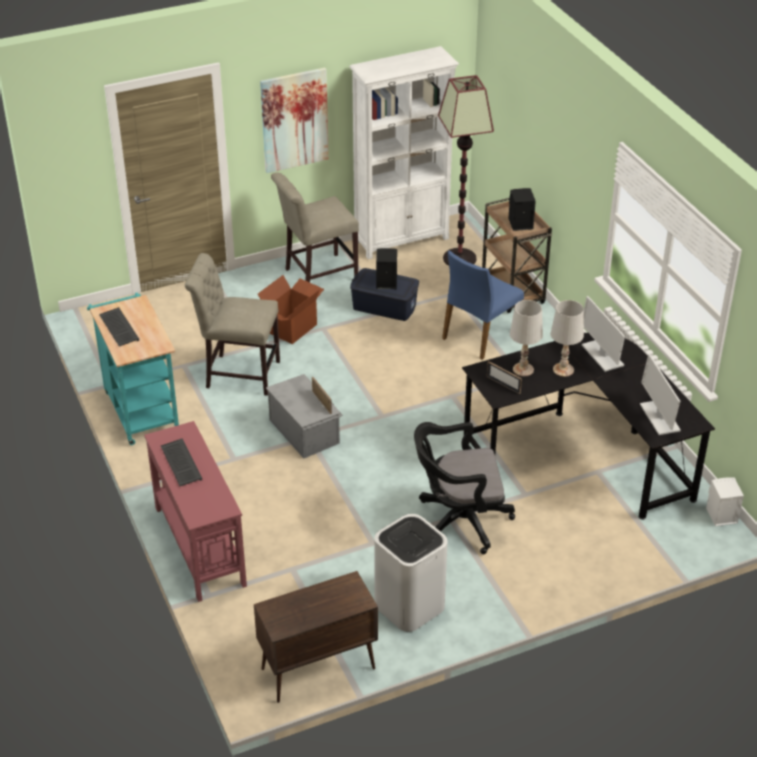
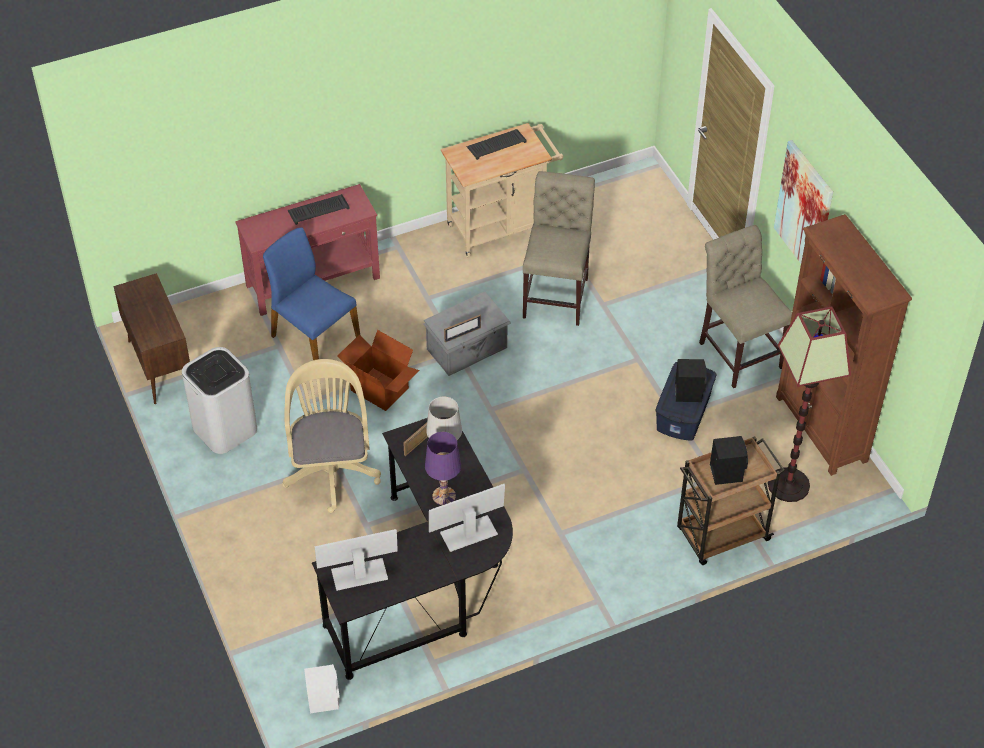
camera: 90 degrees right, 10 degrees up
turquoise cart [87,293,179,445] -> beige cart [441,123,563,258]
cardboard box [258,275,324,344] -> cardboard box moved to [338,330,419,411]
white bookcase [349,46,459,259] -> brown bookcase [776,214,912,476]
black office chair [414,422,515,554] -> beige office chair [282,359,381,513]
blue chair [442,250,524,360] -> blue chair moved to [263,228,360,360]
white table lamp [551,300,584,377] -> purple table lamp [425,432,461,505]

